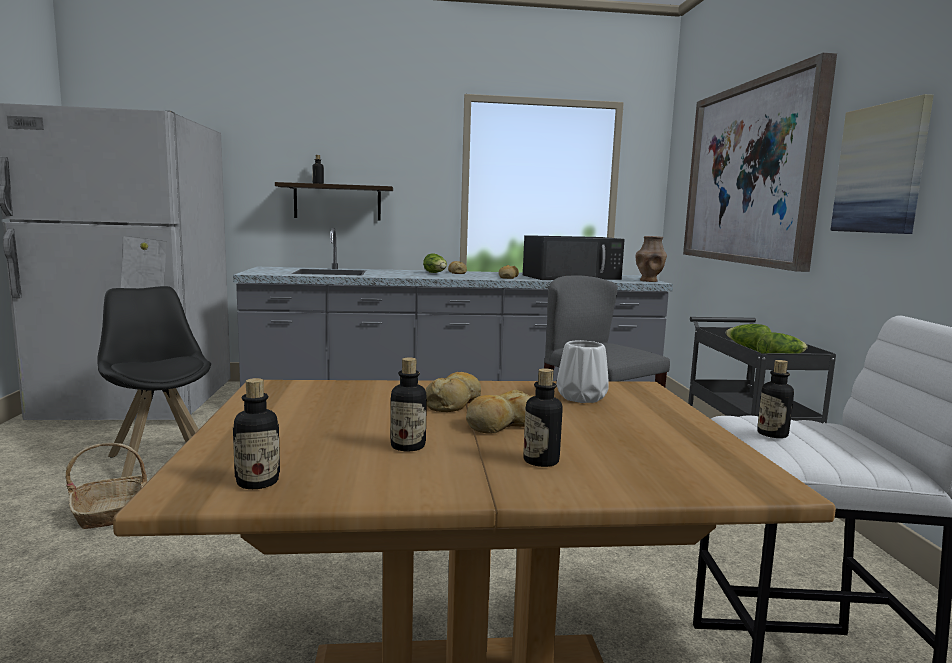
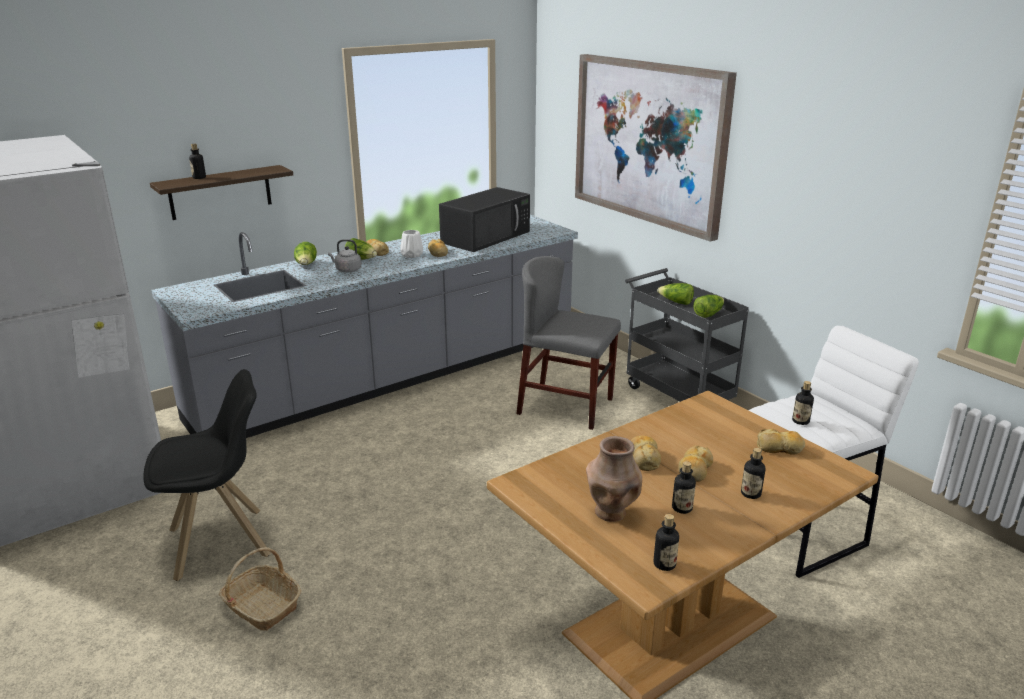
camera: 30 degrees left, 15 degrees up
black chair [97,286,211,477] -> black chair turned 135 degrees clockwise [143,369,271,581]
white vase [556,340,609,403] -> white vase moved to [400,230,423,258]
brown vase [636,236,667,282] -> brown vase moved to [586,436,642,522]
picture [830,94,934,234] -> none
none -> lettuce [294,242,317,265]
none -> grey kettle [328,239,361,272]
none -> bread [757,429,805,455]

